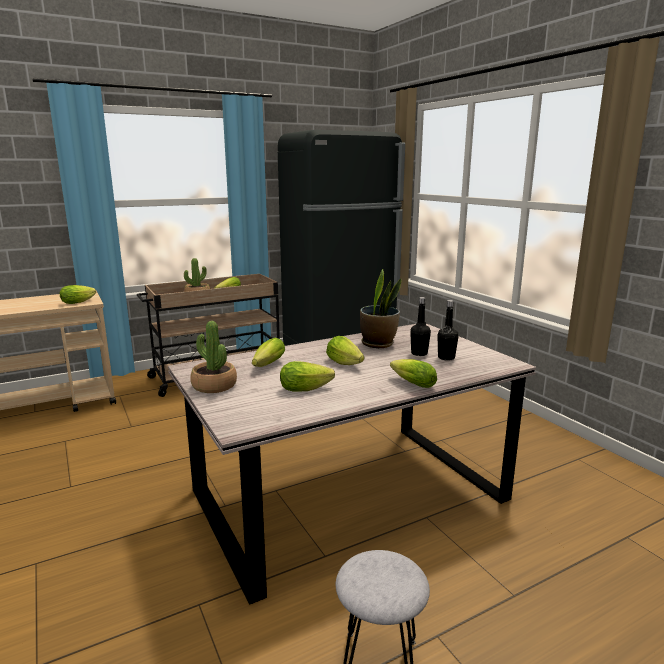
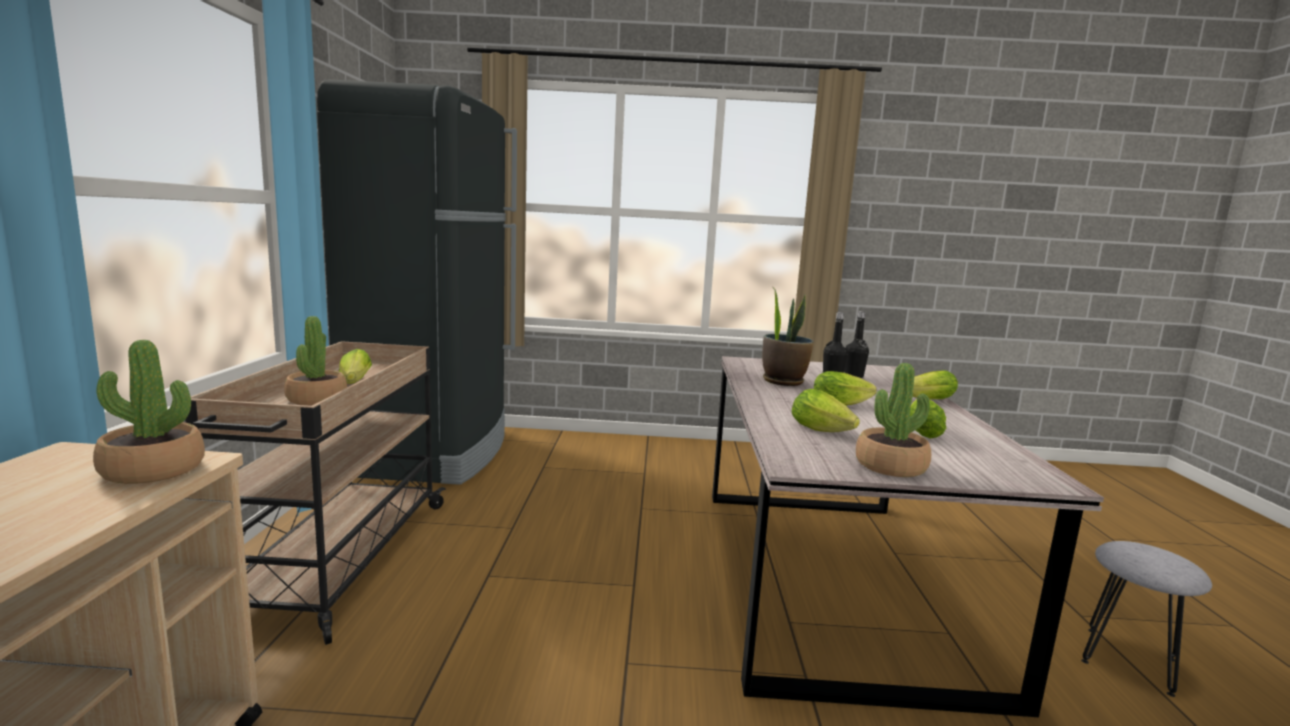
camera: 60 degrees left, 5 degrees down
lettuce [60,285,96,304] -> potted plant [93,340,205,484]

